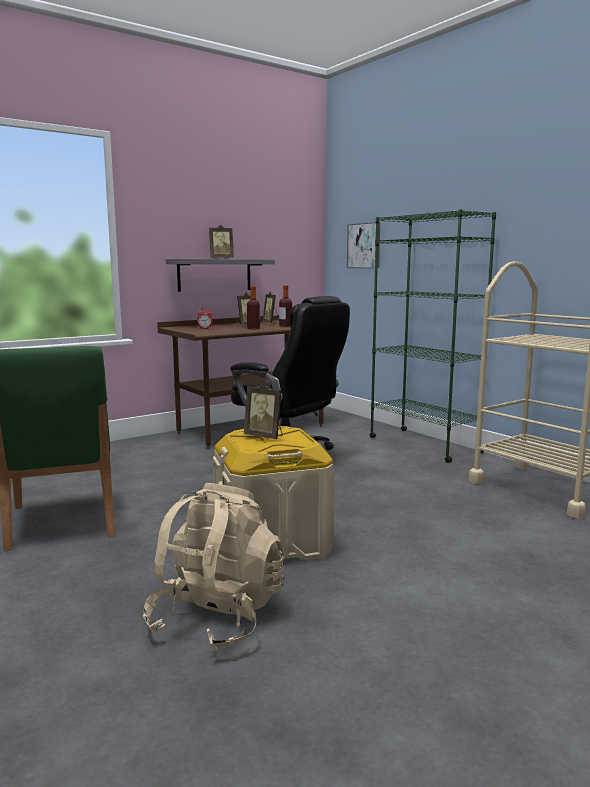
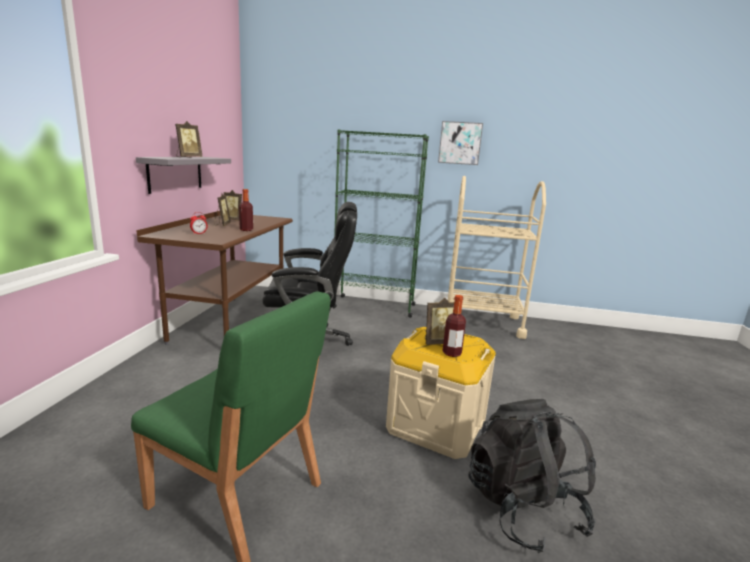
camera: 45 degrees left, 5 degrees up
beige backpack [143,483,285,651] -> black backpack [469,399,596,553]
bottle [279,285,292,327] -> bottle moved to [443,295,466,357]
picture [347,222,380,268] -> picture moved to [438,121,483,165]

